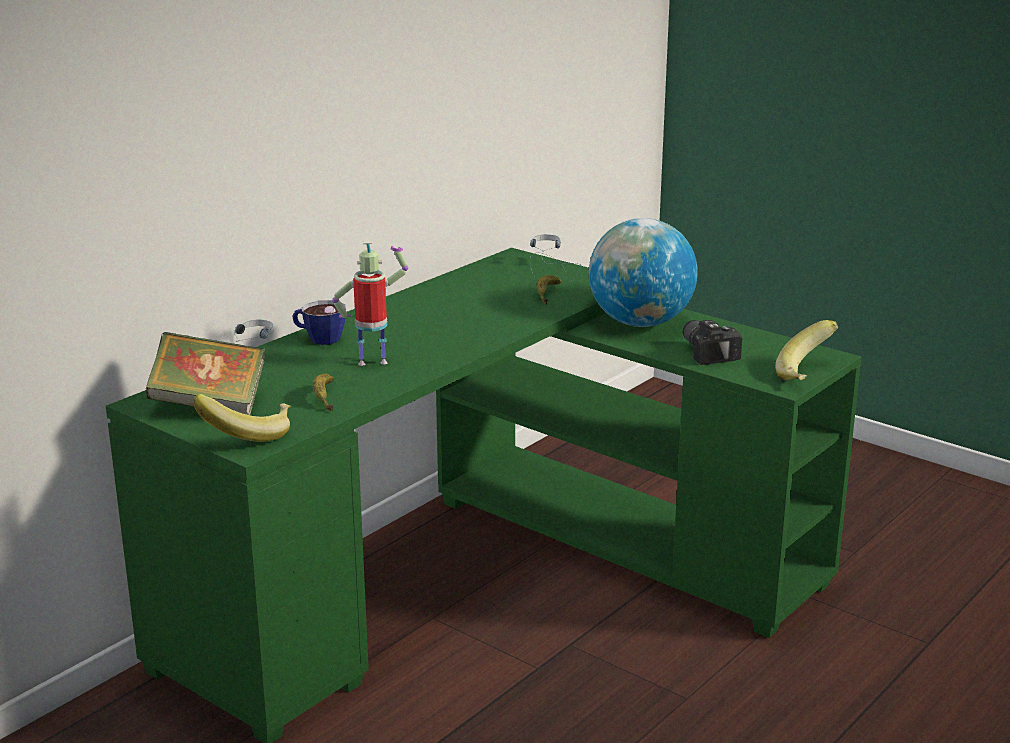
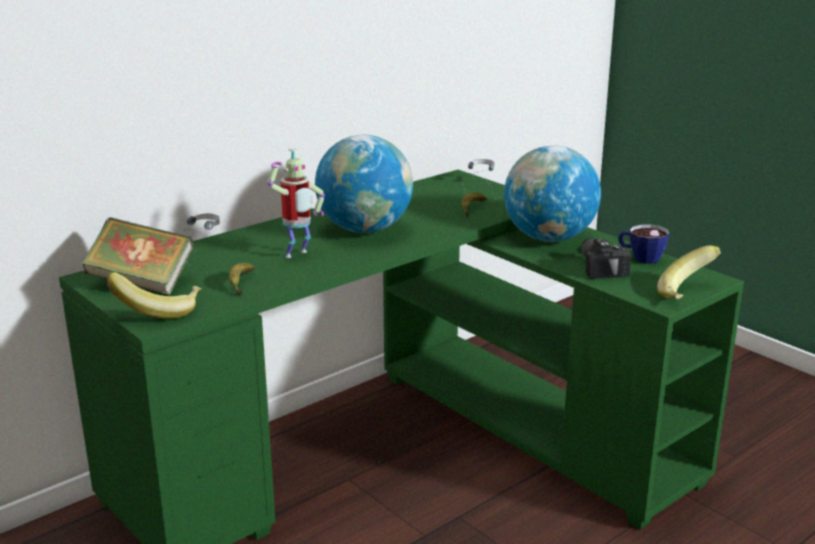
camera: 10 degrees right, 0 degrees up
cup [292,300,346,345] -> cup moved to [618,224,669,263]
toy robot [332,240,408,366] -> toy robot turned 135 degrees clockwise [268,148,325,258]
none -> globe [315,135,413,233]

